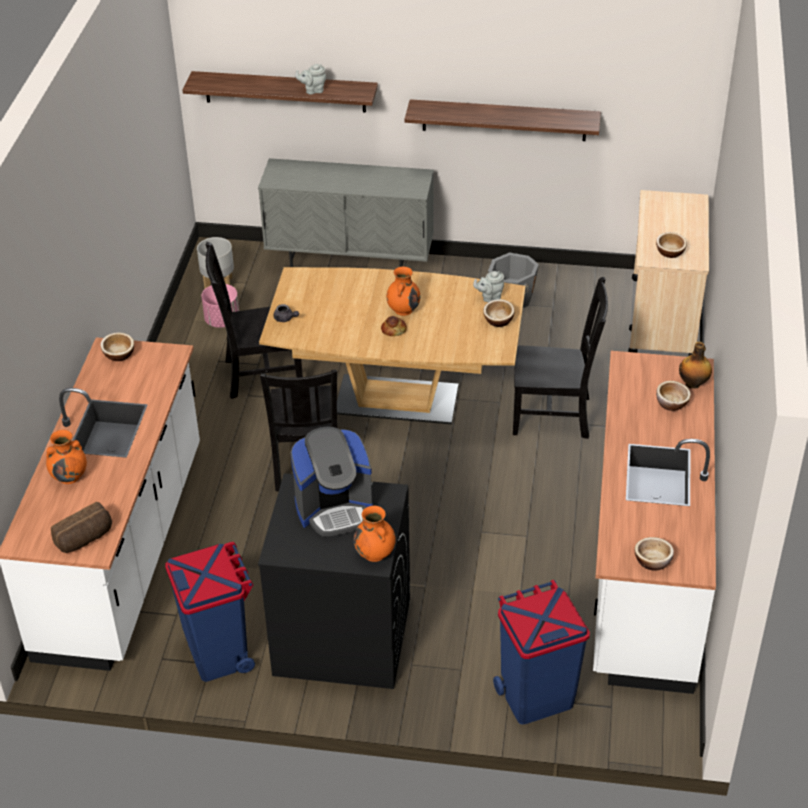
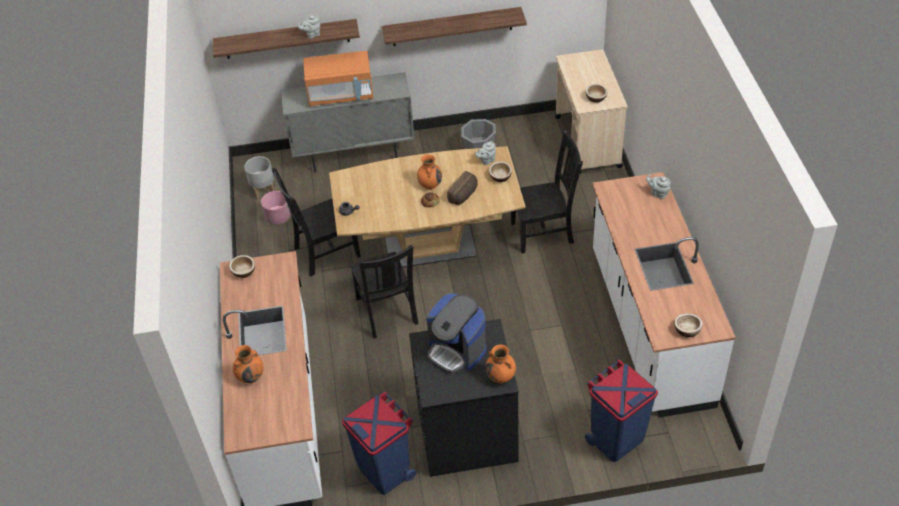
camera: 15 degrees left, 5 degrees up
bread [51,502,112,553] -> bread moved to [447,171,478,205]
coffee machine [291,427,373,536] -> coffee machine turned 75 degrees clockwise [426,293,486,374]
bowl [656,381,691,411] -> none
bottle [679,342,712,389] -> grey teapot [646,174,671,199]
none -> orange microwave [303,51,374,106]

